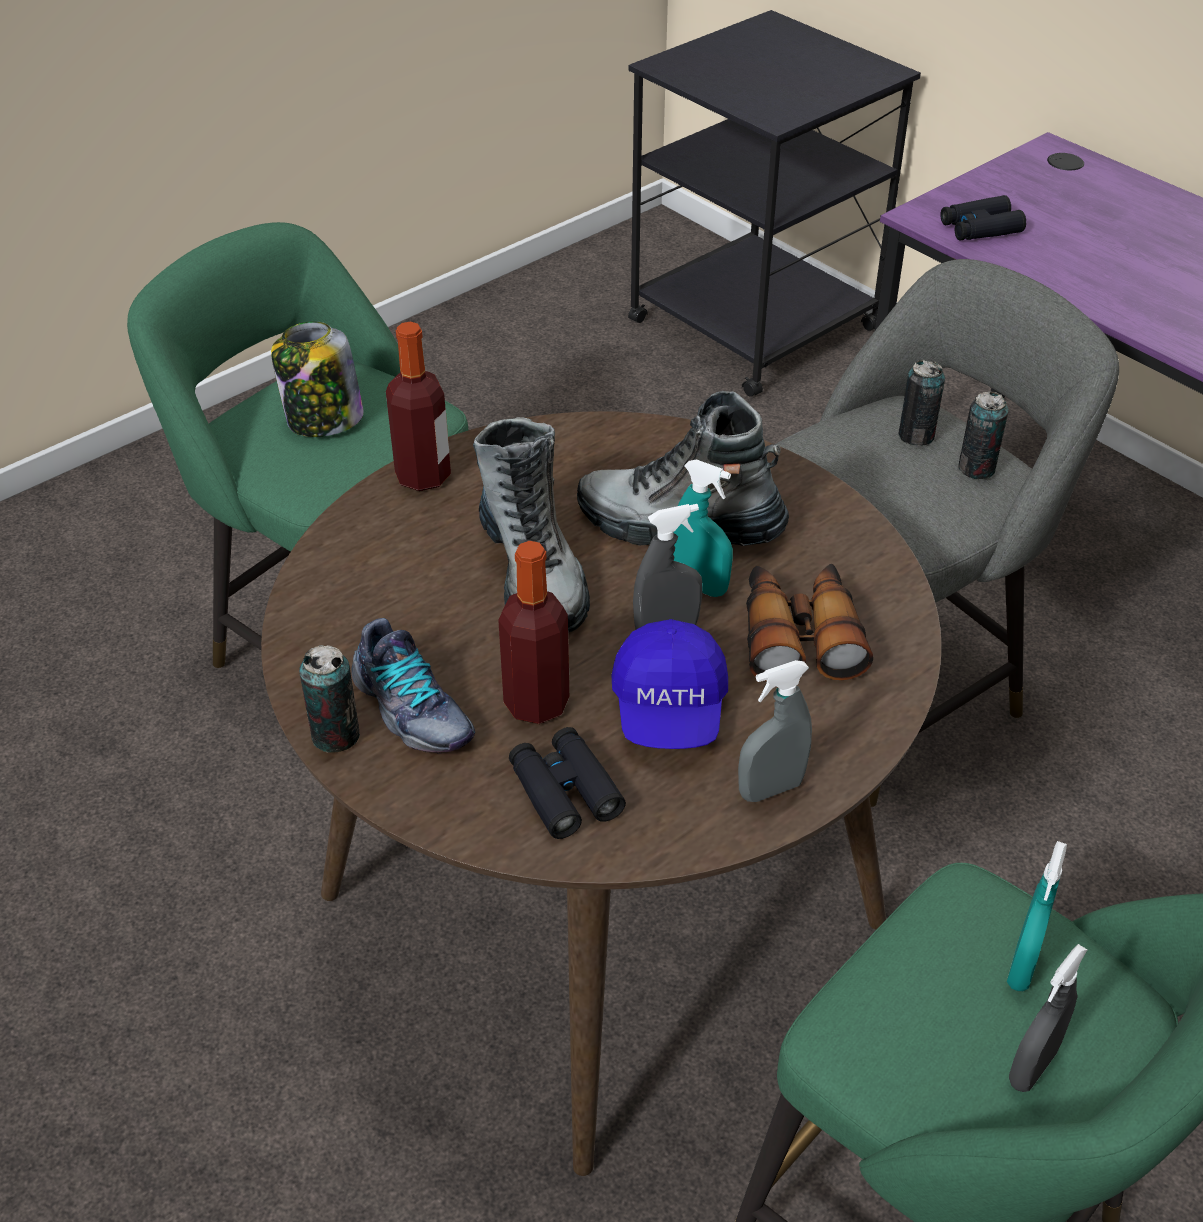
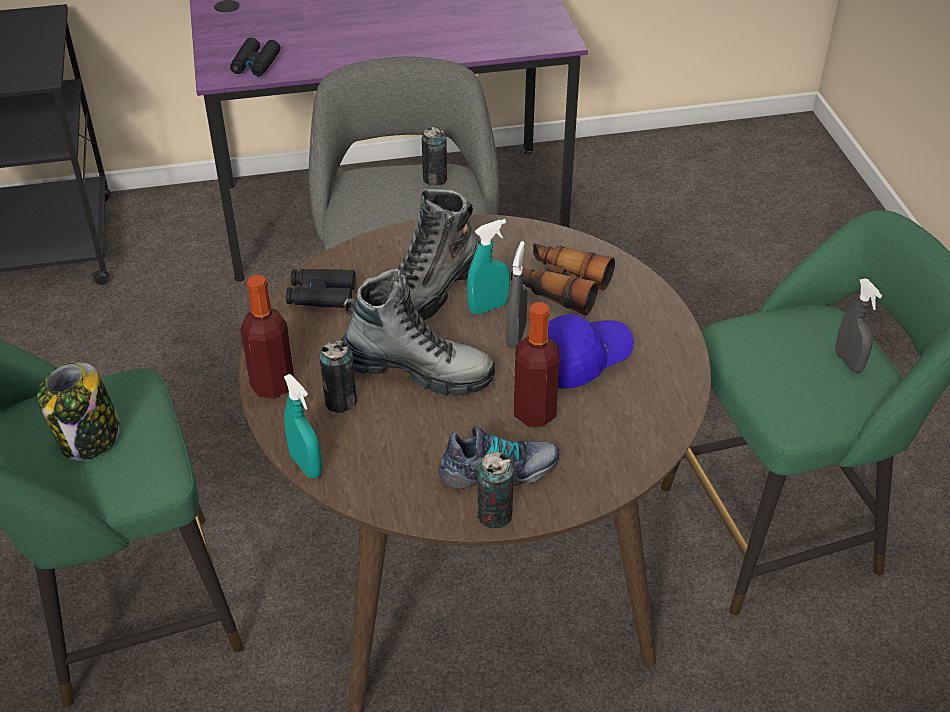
camera: 60 degrees left, 0 degrees up
black binoculars [509,727,626,839] -> black binoculars moved to [286,269,356,308]
blue cap [611,619,728,749] -> blue cap turned 60 degrees counterclockwise [548,314,634,389]
grey spray bottle [738,660,812,802] -> none
can [899,359,945,446] -> can moved to [319,340,357,413]
turquoise spray bottle [1007,841,1067,991] -> turquoise spray bottle moved to [284,374,322,478]

